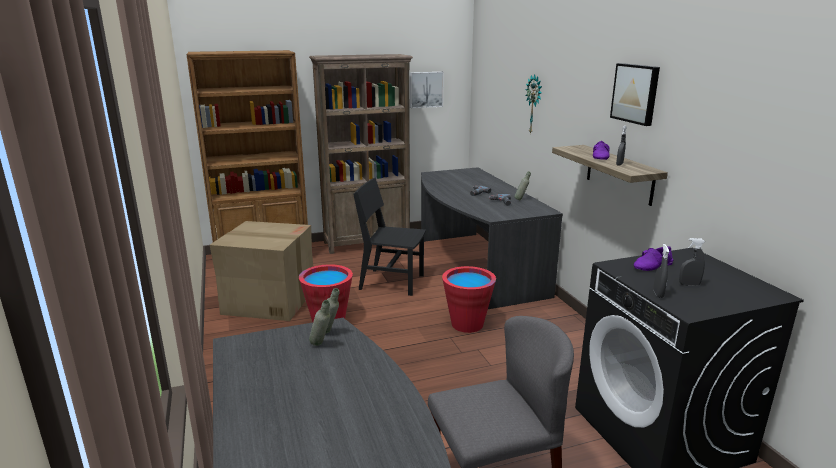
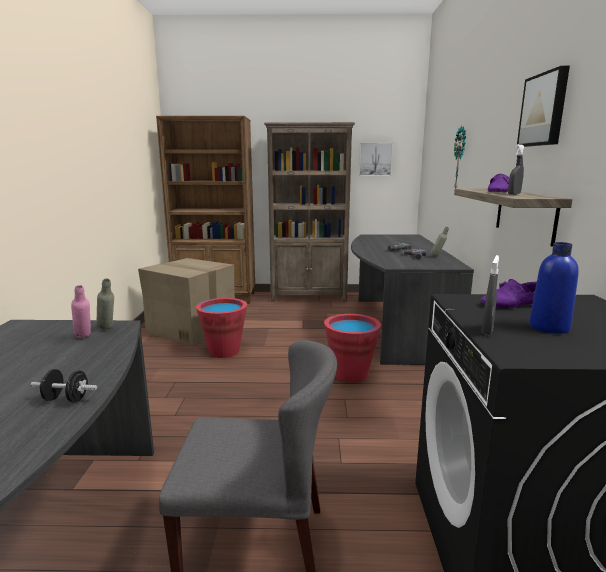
camera: 20 degrees right, 5 degrees down
grey bottle [309,300,330,346] -> pink bottle [71,285,91,338]
black chair [353,178,426,296] -> none
grey spray bottle [679,238,705,286] -> blue bottle [529,242,579,334]
none -> black dumbbell [31,369,97,403]

